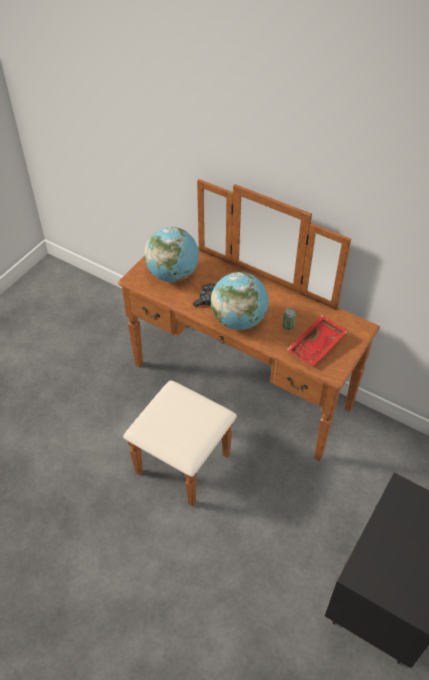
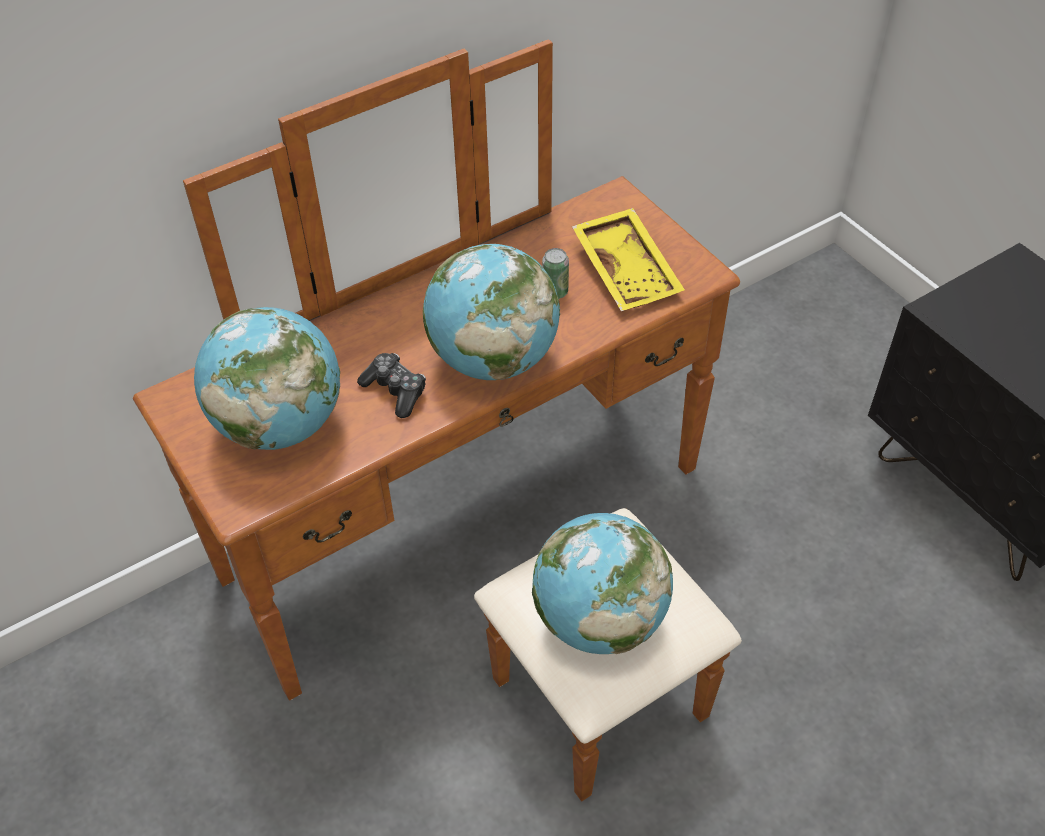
camera: 65 degrees left, 0 degrees up
red tray [287,315,347,367] -> yellow tray [572,208,685,311]
none -> globe [532,513,673,654]

